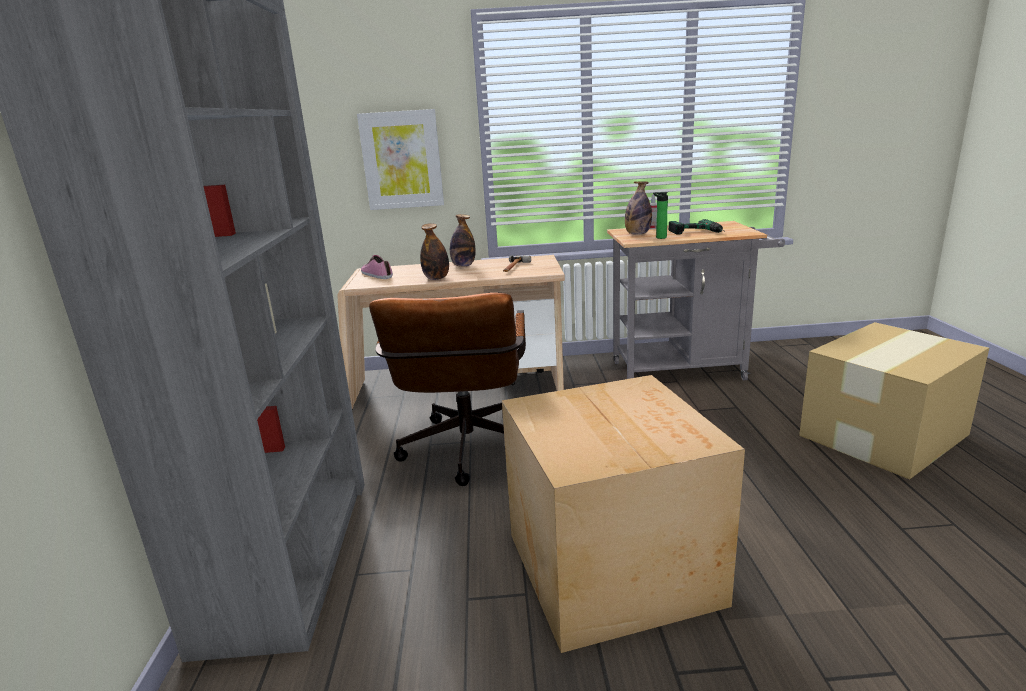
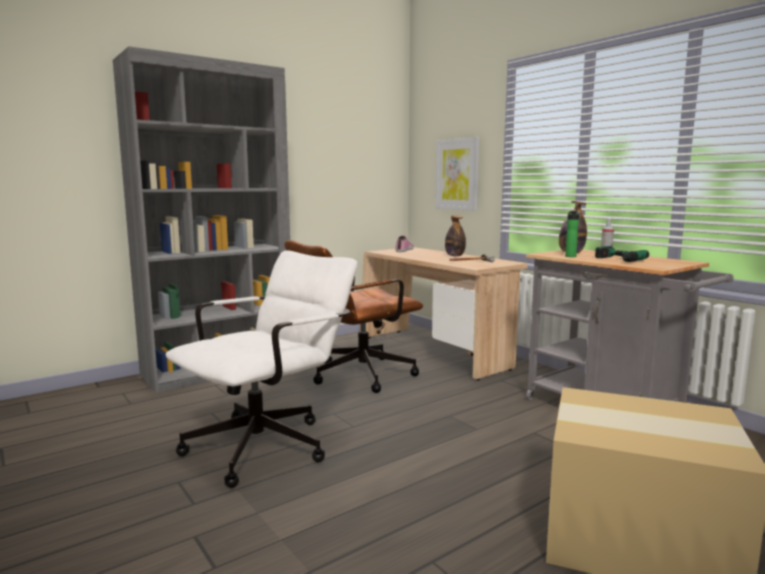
camera: 55 degrees right, 10 degrees down
bottle [420,223,449,280] -> none
cardboard box [502,375,745,653] -> white office chair [166,251,357,488]

